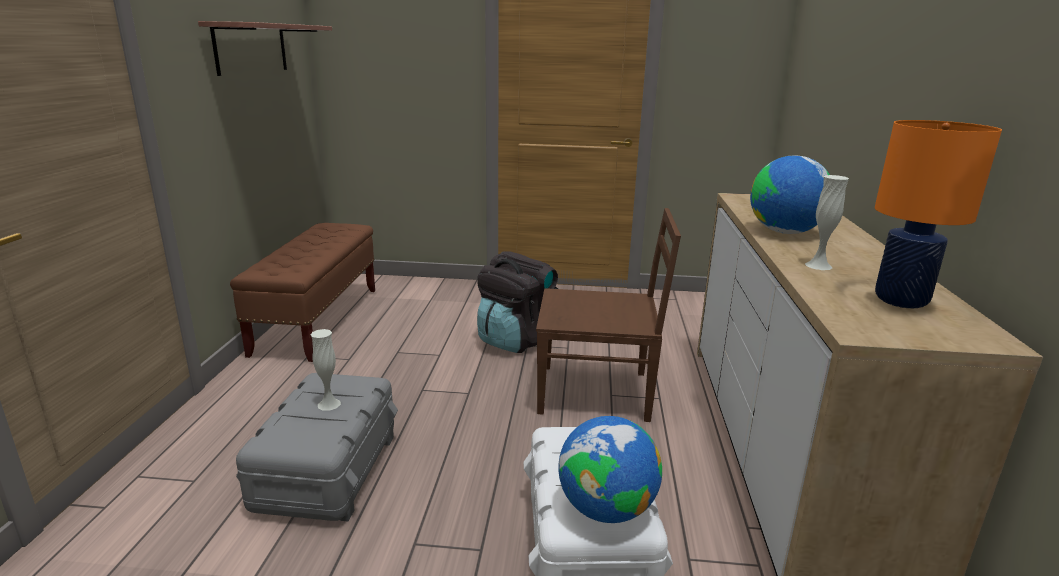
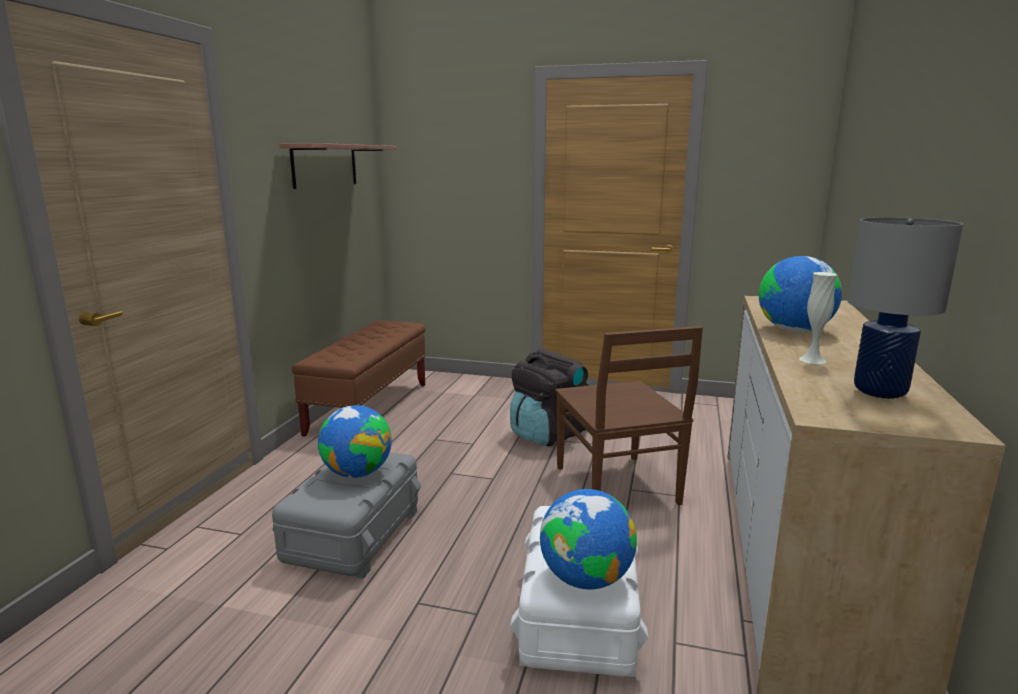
camera: 10 degrees right, 5 degrees down
white vase [311,329,341,410] -> globe [318,405,392,478]
brown chair [536,208,681,422] -> brown chair turned 60 degrees clockwise [556,326,703,505]
orange table lamp [875,120,1002,309] -> grey table lamp [848,217,963,399]

